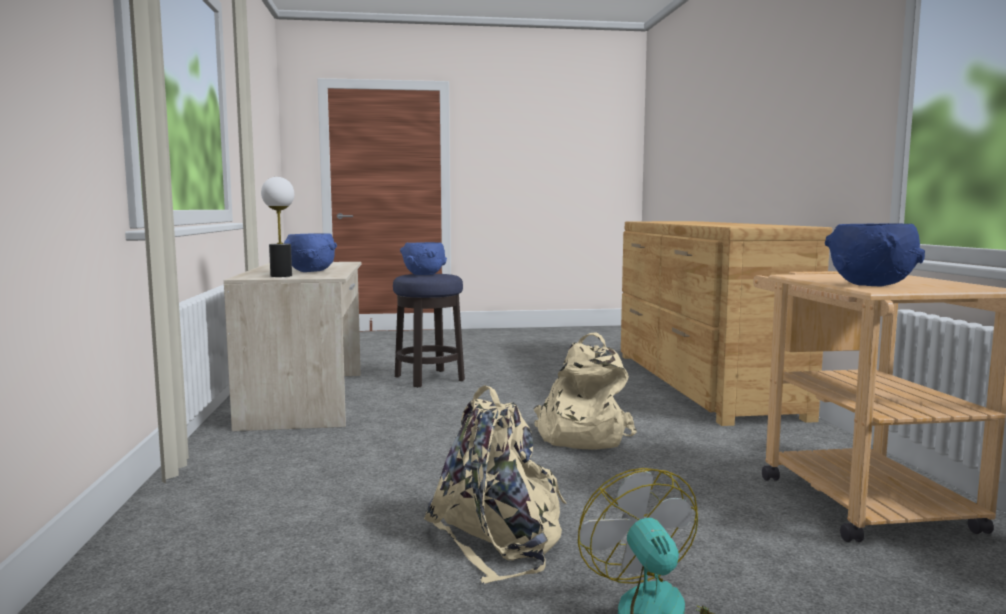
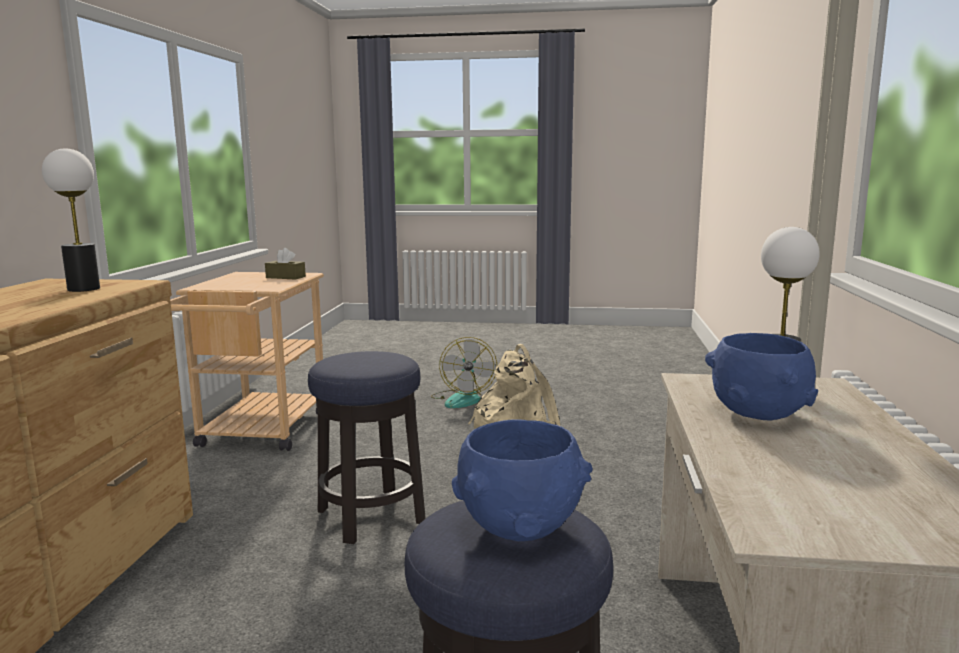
camera: 165 degrees left, 5 degrees up
beige backpack [533,332,637,450] -> stool [308,351,426,544]
blue bowl [825,223,925,286] -> brown tissue box [265,248,306,280]
none -> table lamp [42,149,100,292]

